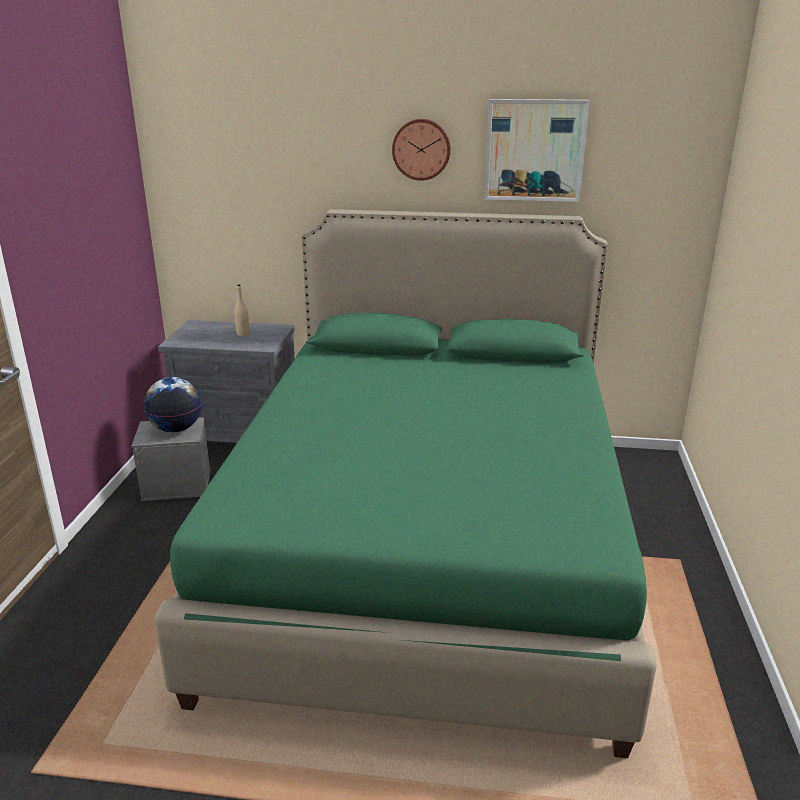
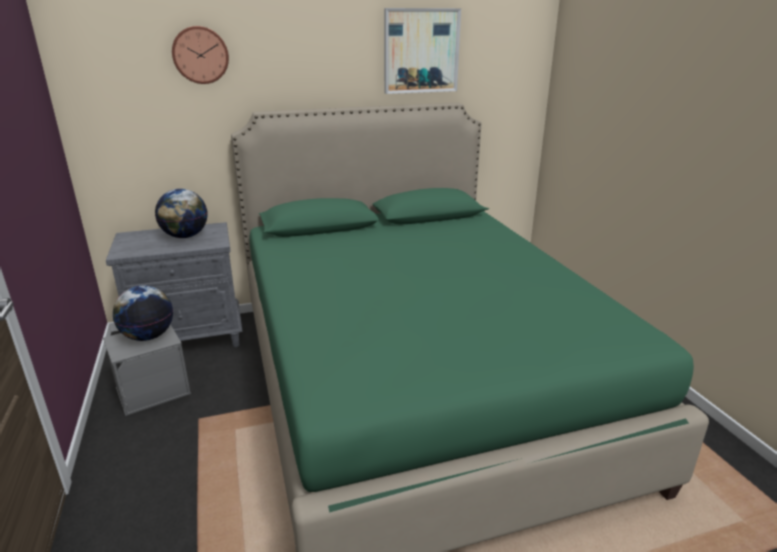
camera: 25 degrees left, 0 degrees up
beige bottle [234,284,250,336] -> globe [155,189,208,238]
wall clock [392,119,451,181] -> wall clock moved to [172,26,229,84]

